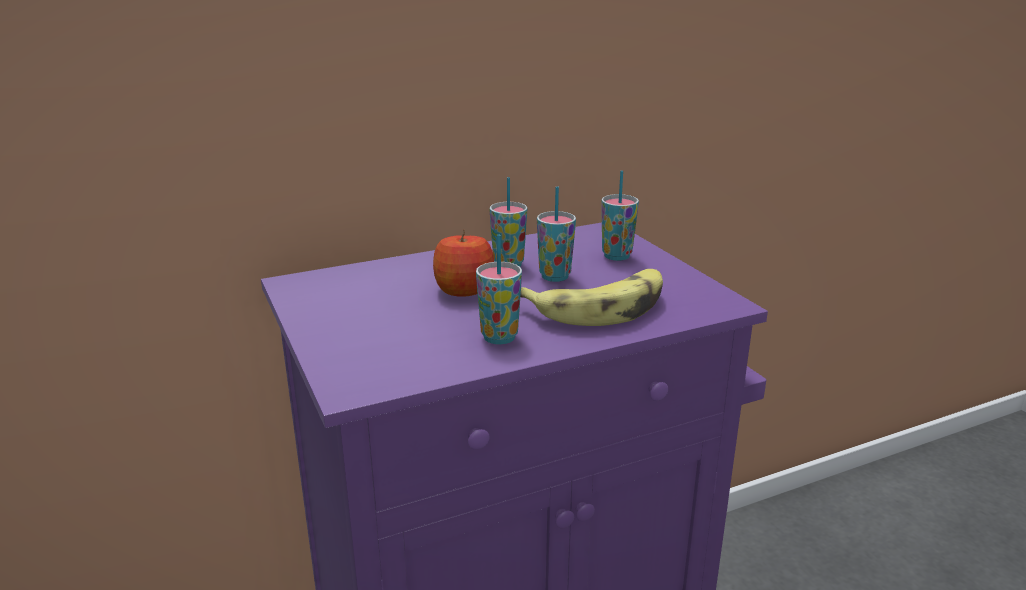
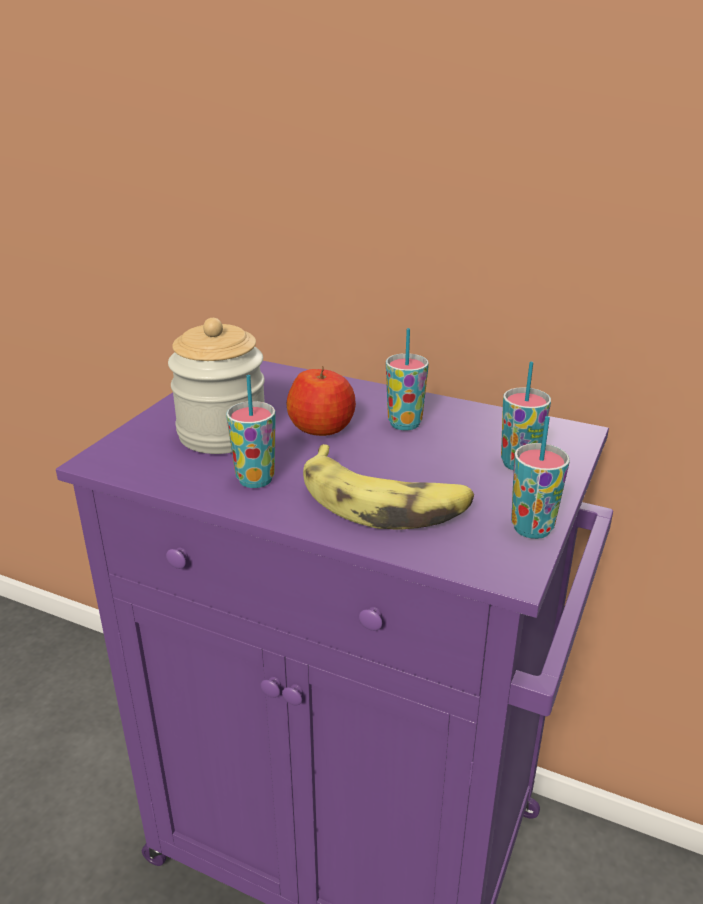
camera: 50 degrees right, 5 degrees up
cup [537,186,576,282] -> cup moved to [511,416,570,539]
none -> jar [168,318,265,454]

